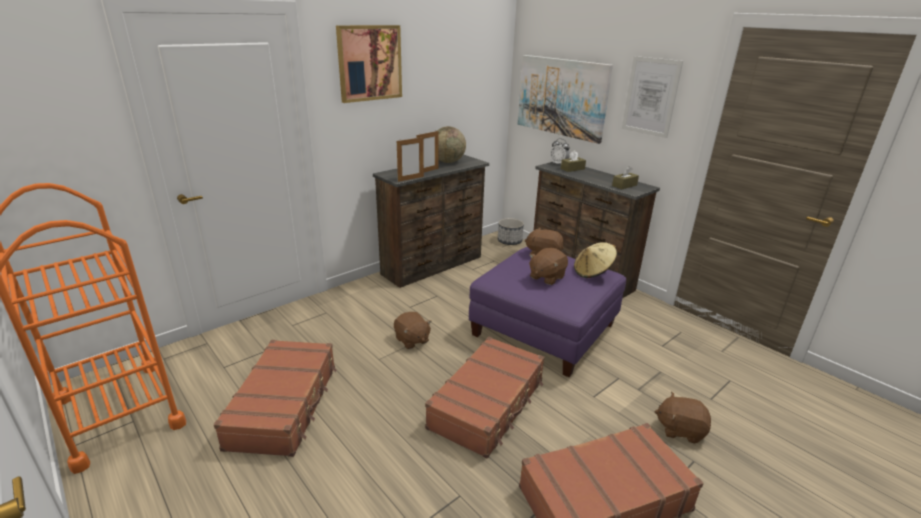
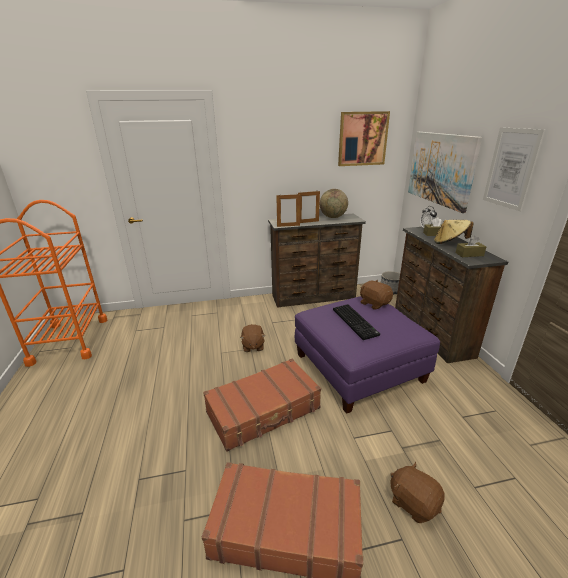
camera: 30 degrees right, 0 degrees up
brown suitcase [213,340,337,457] -> none
picture [336,25,402,103] -> picture moved to [338,111,390,166]
brown plush toy [529,248,568,285] -> keyboard [333,304,380,340]
beige hat [574,242,617,278] -> beige hat moved to [434,220,474,244]

